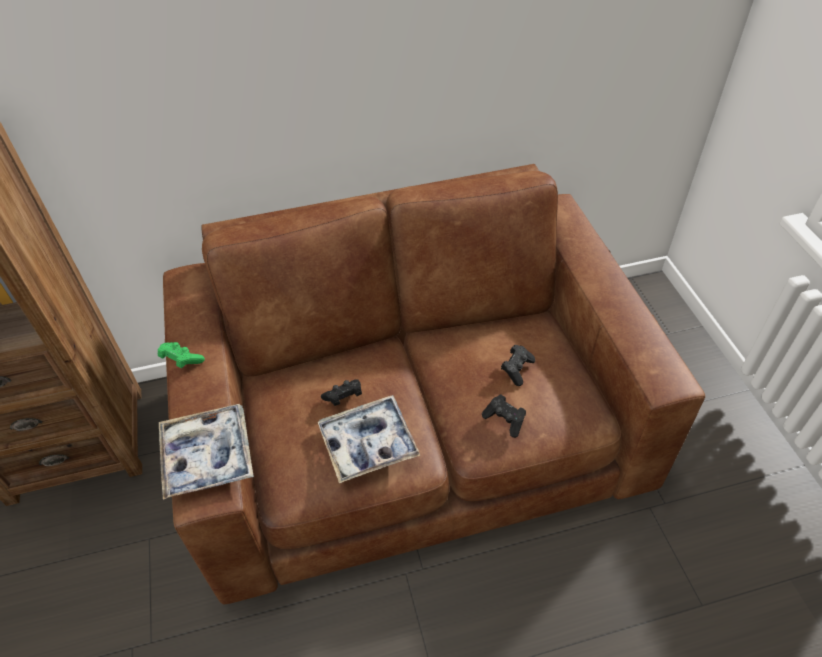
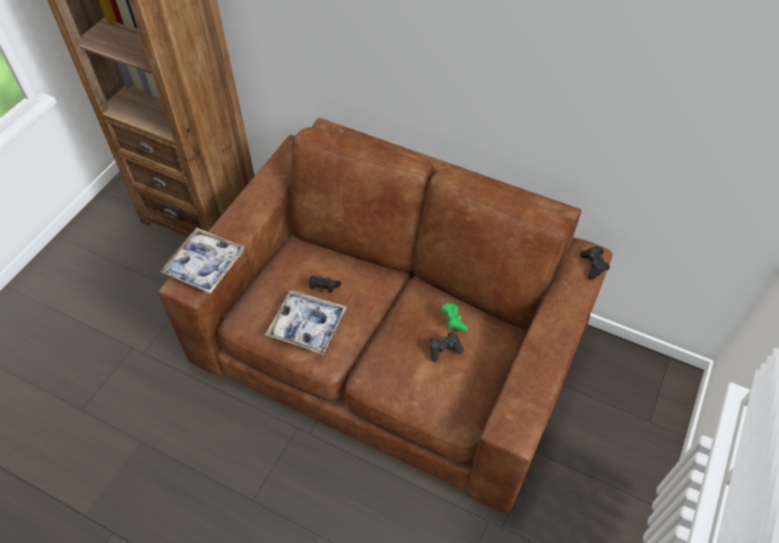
camera: 40 degrees right, 5 degrees up
green game controller [158,342,205,368] -> green game controller moved to [440,303,468,332]
black game controller [482,395,526,438] -> black game controller moved to [580,246,610,280]

